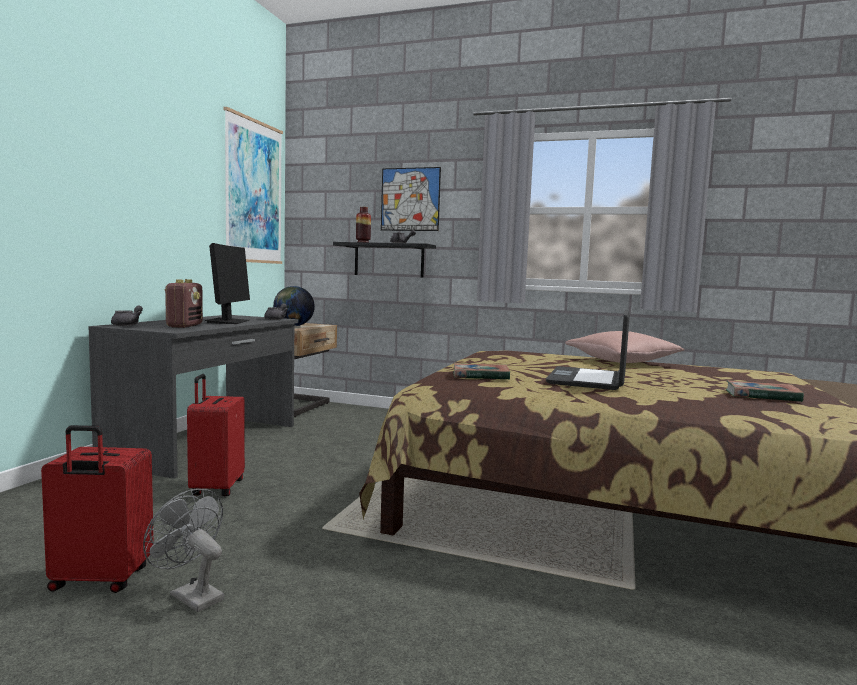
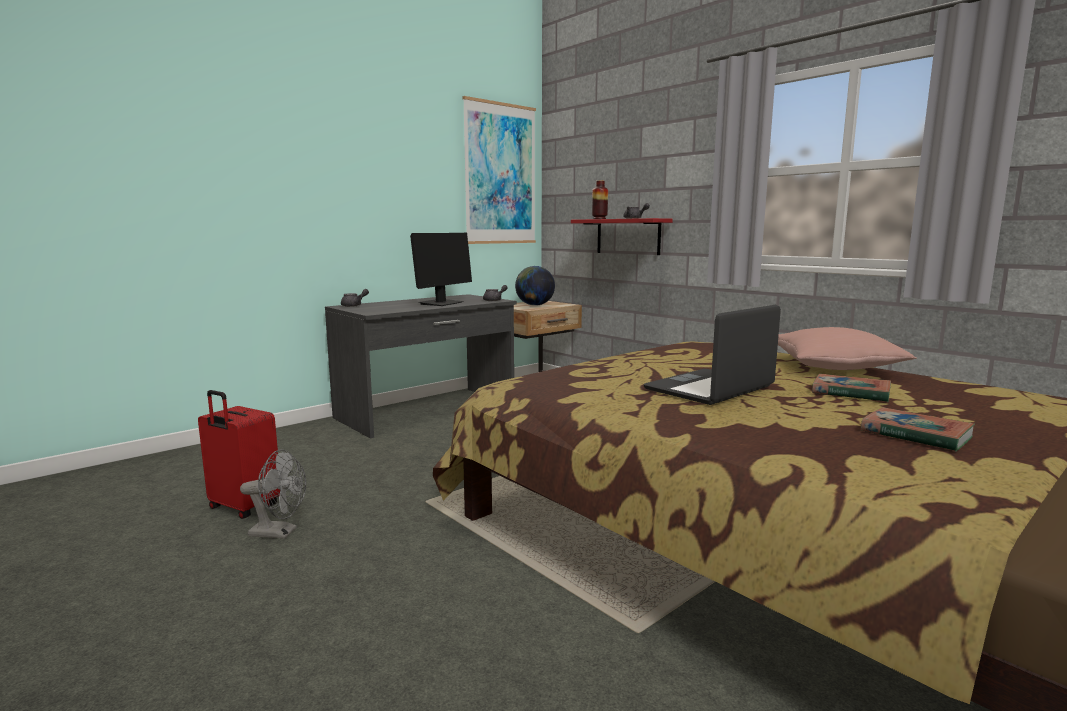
camera: 30 degrees right, 5 degrees up
grey fan [143,488,224,612] -> grey fan turned 120 degrees clockwise [240,449,306,539]
radio [164,279,203,328] -> none
red suitcase [187,374,245,496] -> none
black shelf [333,242,436,277] -> red shelf [571,218,673,255]
picture [381,167,441,231] -> none
book [453,363,510,380] -> book moved to [812,374,891,402]

